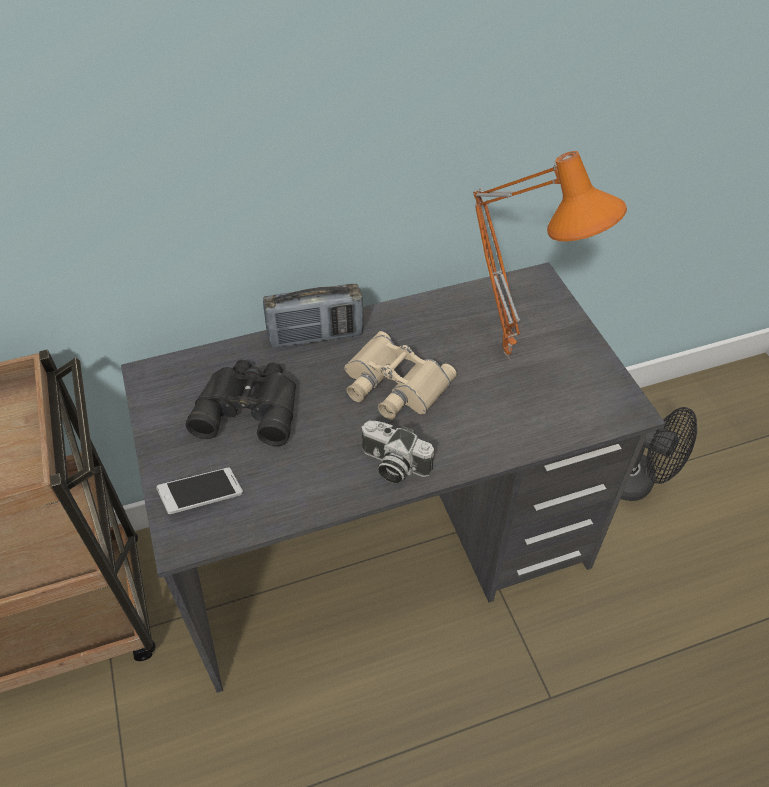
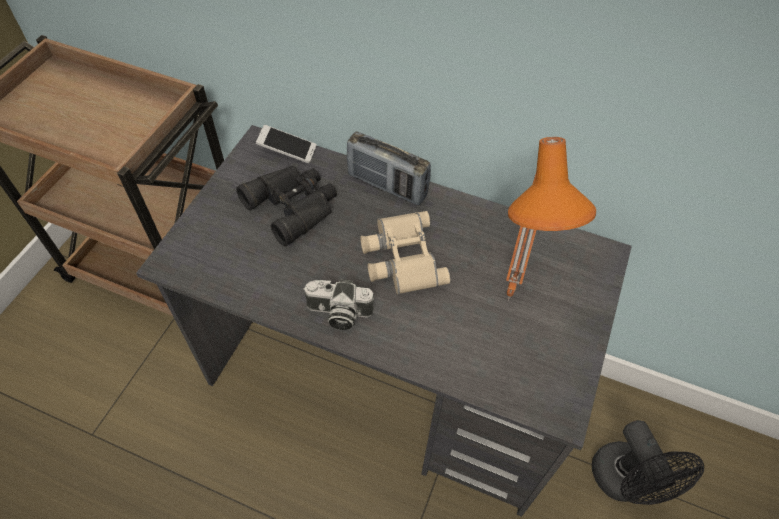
camera: 40 degrees right, 5 degrees up
phone [156,468,243,514] -> phone moved to [256,125,317,163]
camera [361,421,434,483] -> camera turned 60 degrees counterclockwise [303,279,374,330]

